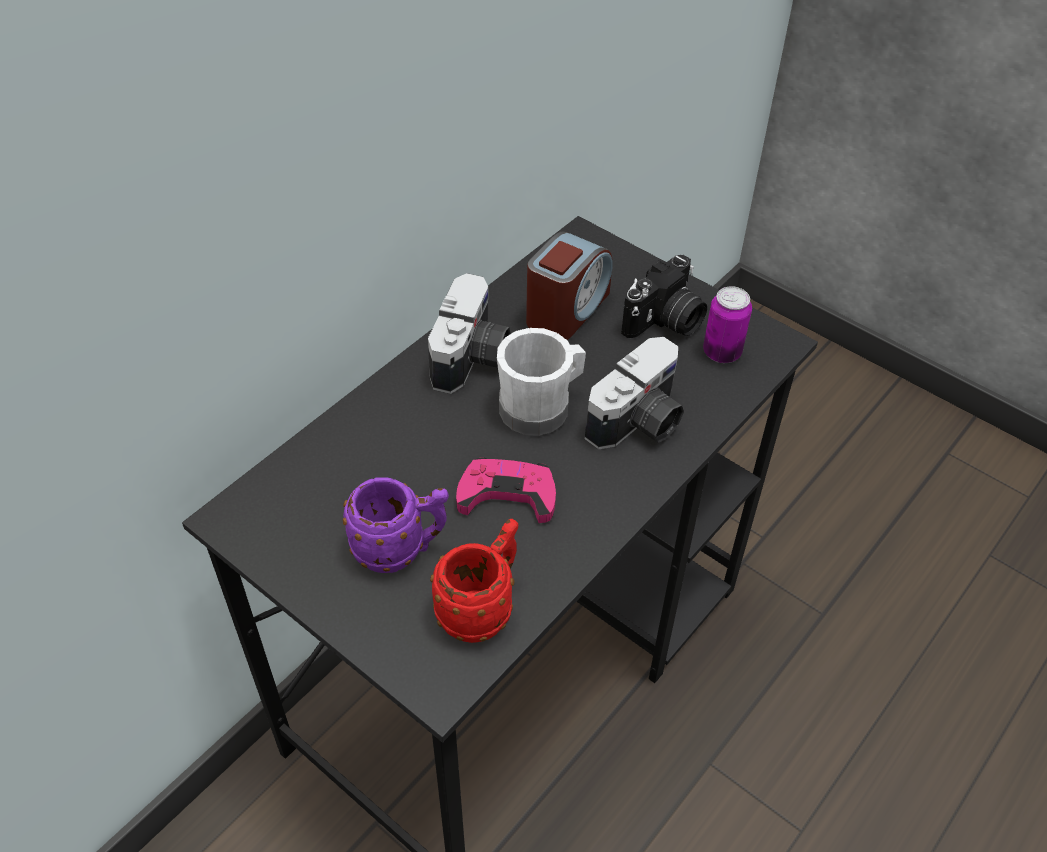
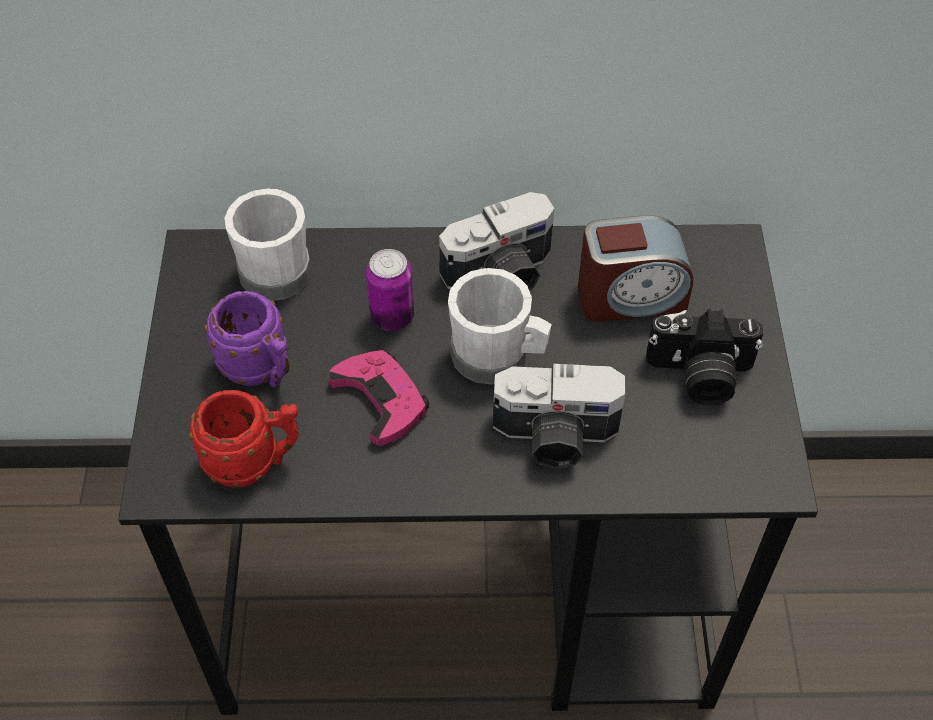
camera: 50 degrees right, 5 degrees up
can [703,286,752,363] -> can moved to [366,249,414,331]
none -> white mug [225,188,311,301]

